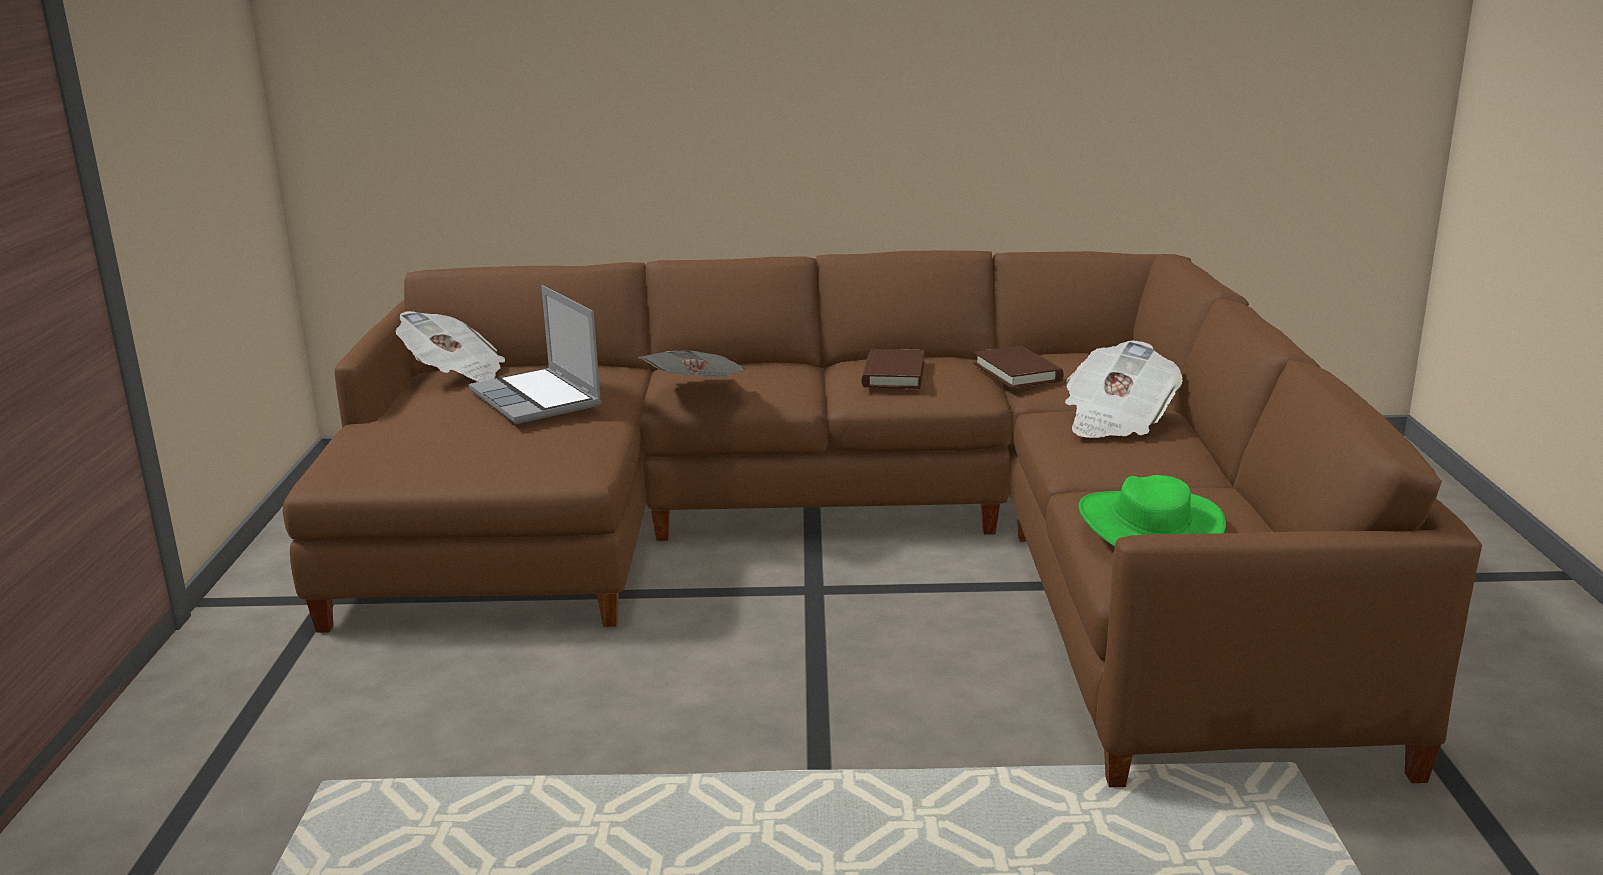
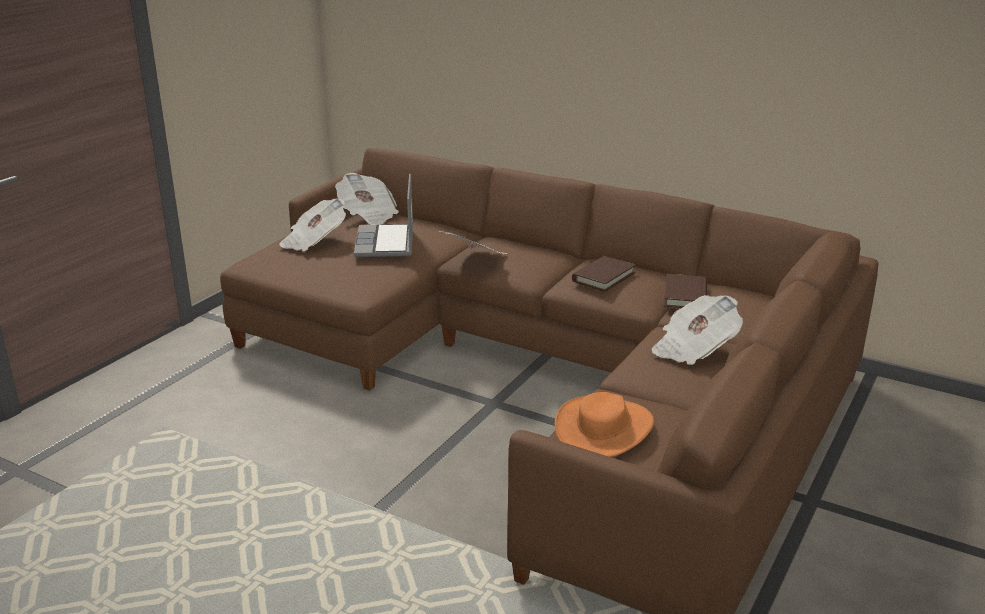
camera: 30 degrees right, 5 degrees up
green hat [1078,475,1226,547] -> orange hat [555,392,654,457]
none -> newspaper [279,198,346,251]

